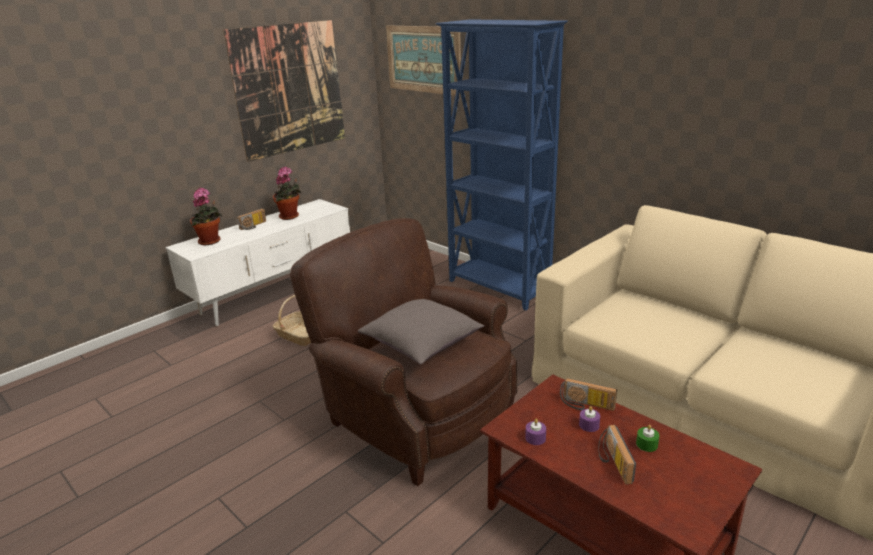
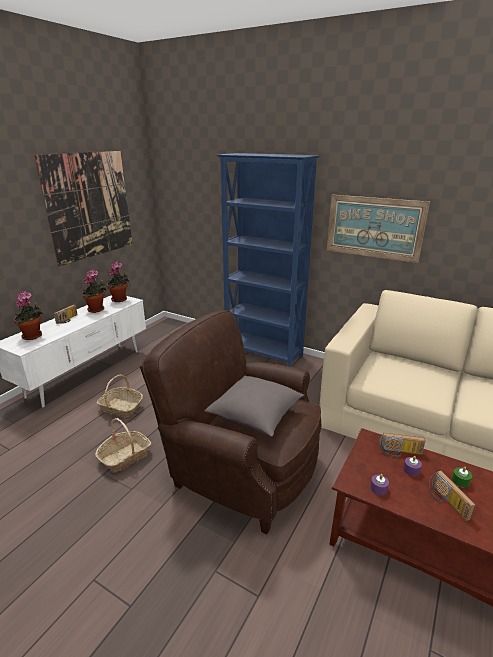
camera: 15 degrees left, 0 degrees up
picture [386,25,461,96] -> picture moved to [327,195,430,263]
none -> basket [95,418,151,473]
none -> potted plant [107,261,129,302]

